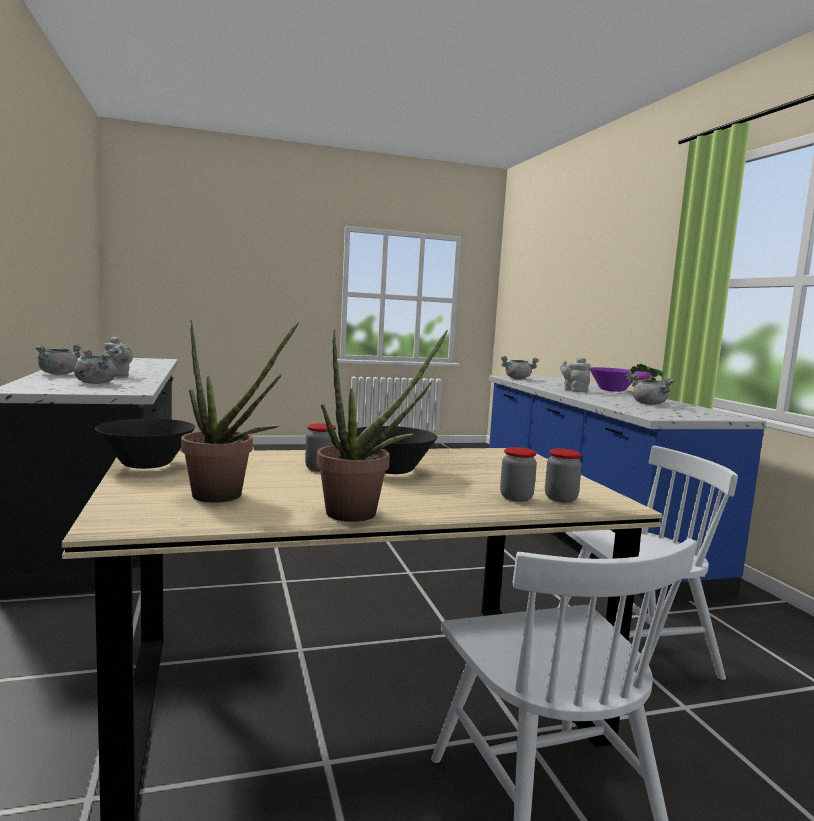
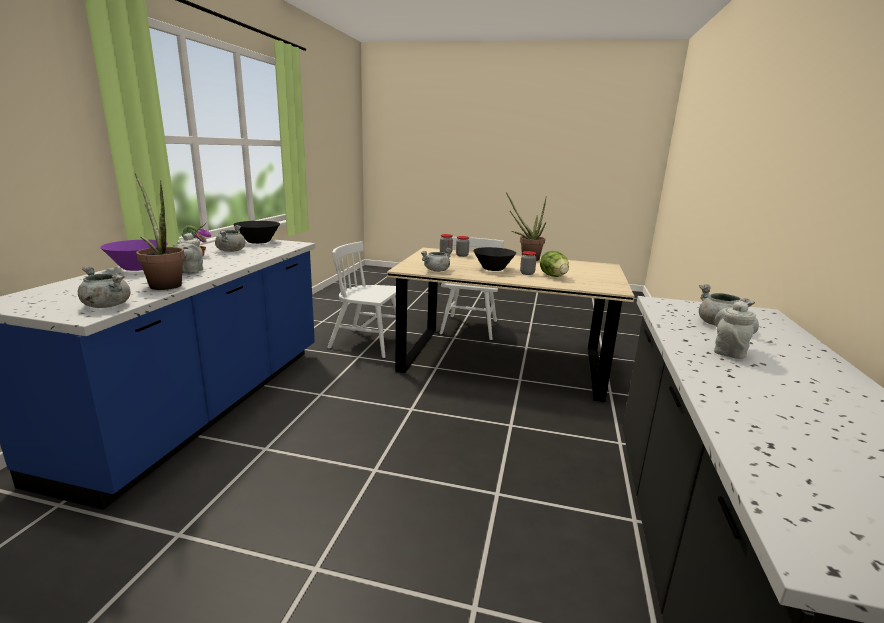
camera: 150 degrees left, 10 degrees up
grey cooking pot [36,344,83,375] -> grey cooking pot moved to [420,248,452,272]
black bowl [95,419,195,469] -> black bowl moved to [233,221,280,244]
grey teapot [104,336,133,377] -> grey teapot turned 45 degrees clockwise [714,301,759,359]
potted plant [181,320,299,503] -> potted plant moved to [135,173,185,290]
none -> lettuce [540,251,569,277]

